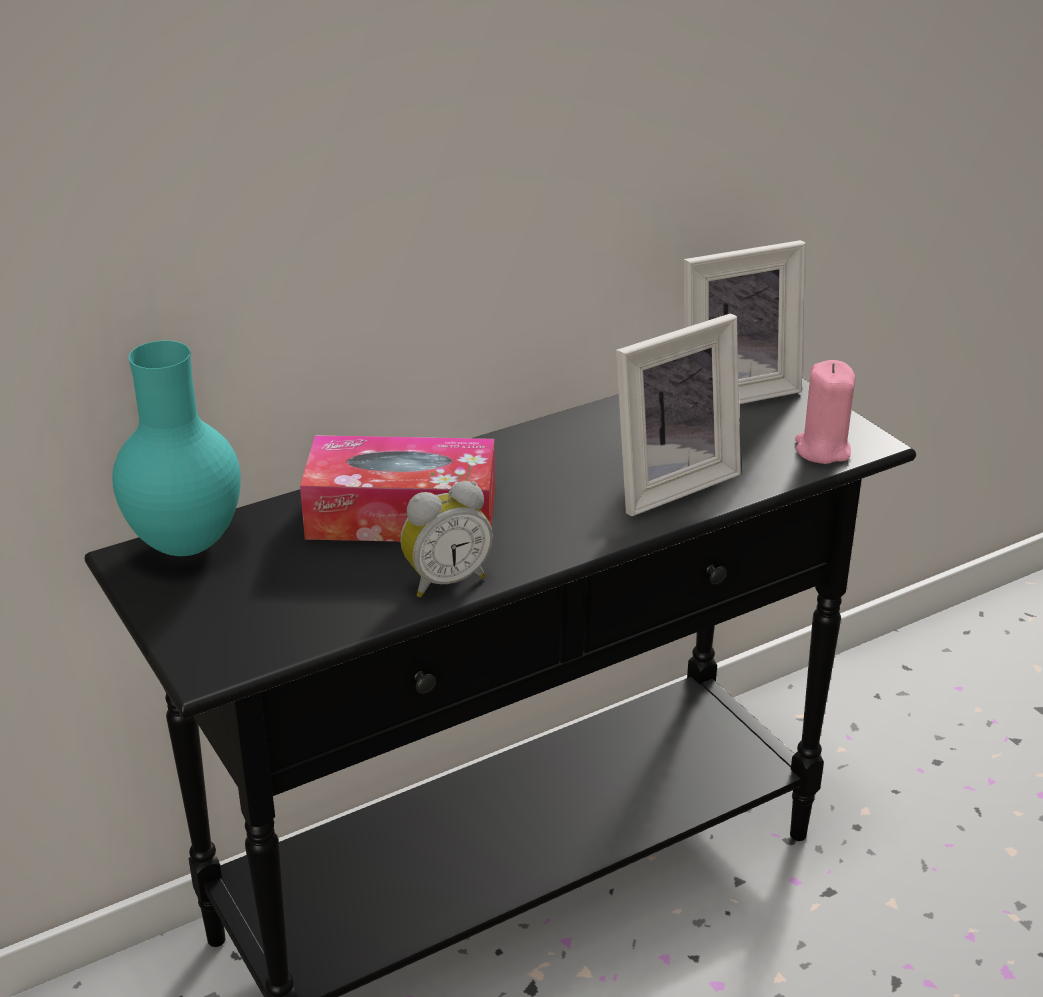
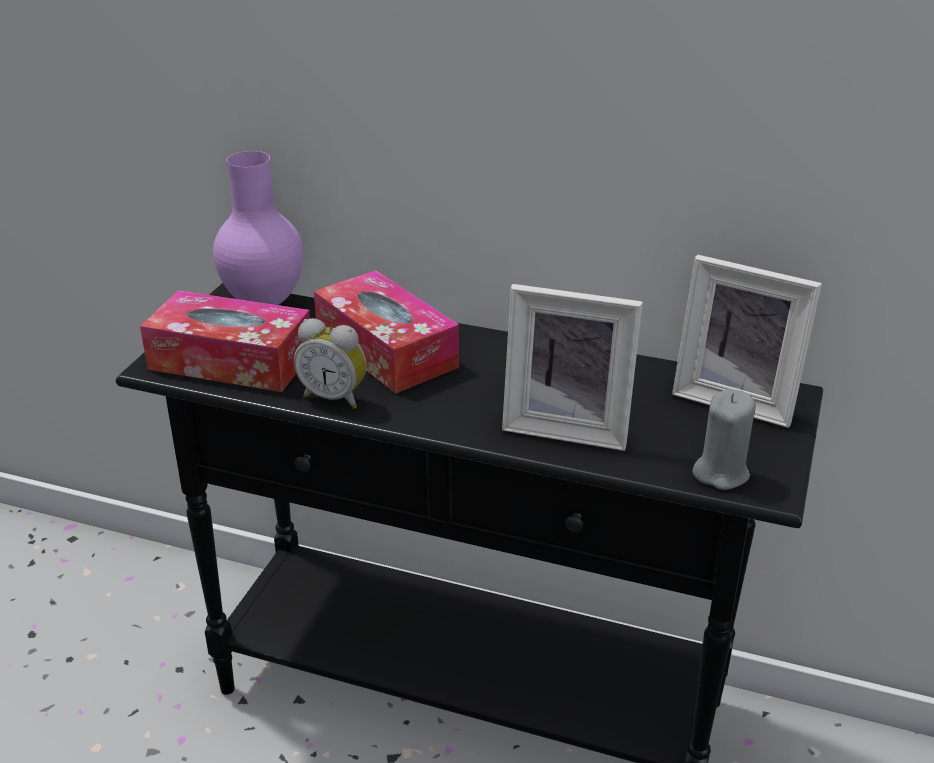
camera: 50 degrees right, 0 degrees up
turquoise vase [112,341,241,556] -> purple vase [213,151,304,305]
pink candle [795,360,856,464] -> grey candle [693,389,756,490]
none -> tissue box [140,291,310,392]

